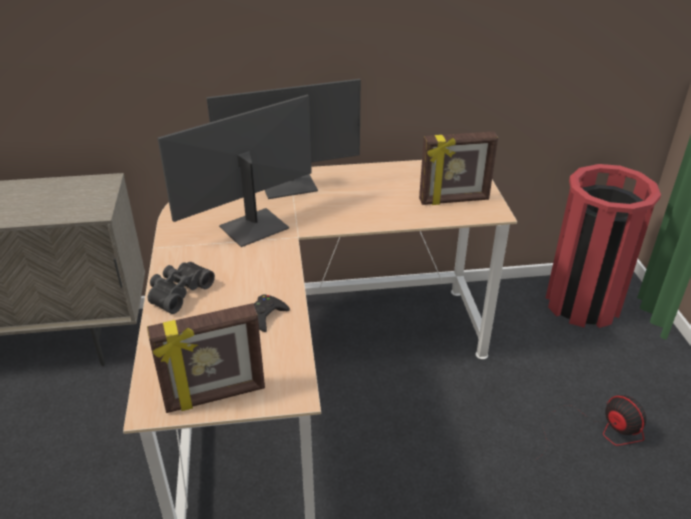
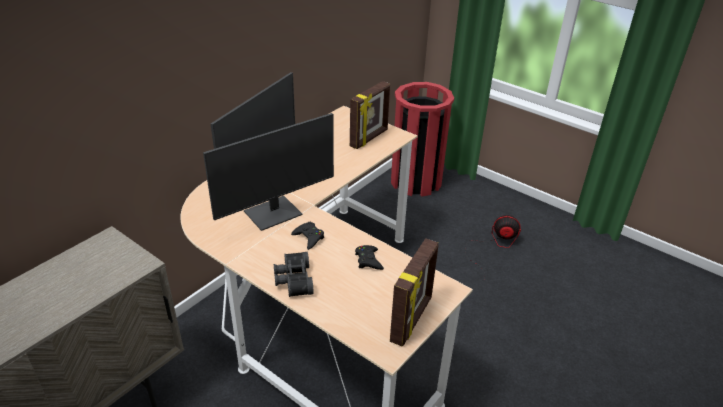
camera: 45 degrees left, 0 degrees up
monitor [157,95,312,247] -> monitor turned 135 degrees counterclockwise [203,113,334,231]
none -> black game controller [291,222,324,250]

